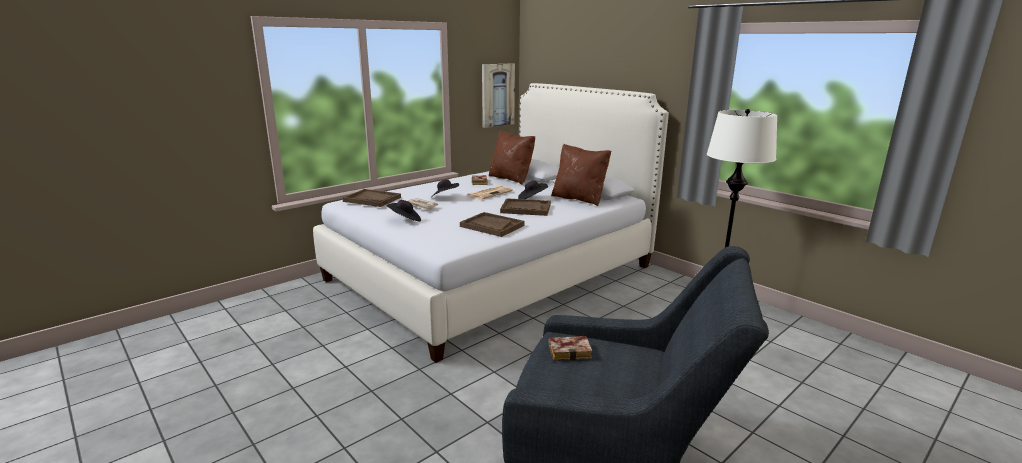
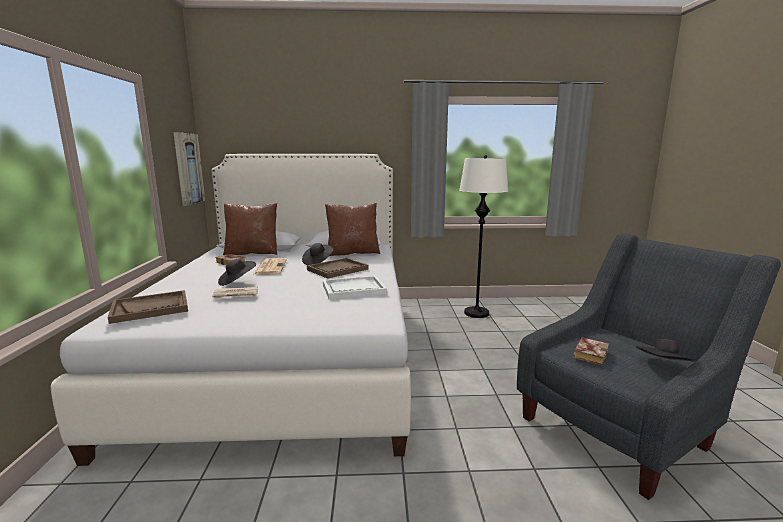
camera: 50 degrees left, 5 degrees down
black hat [386,200,421,221] -> black hat moved to [636,339,698,361]
brown tray [460,212,525,237] -> white tray [323,276,387,299]

